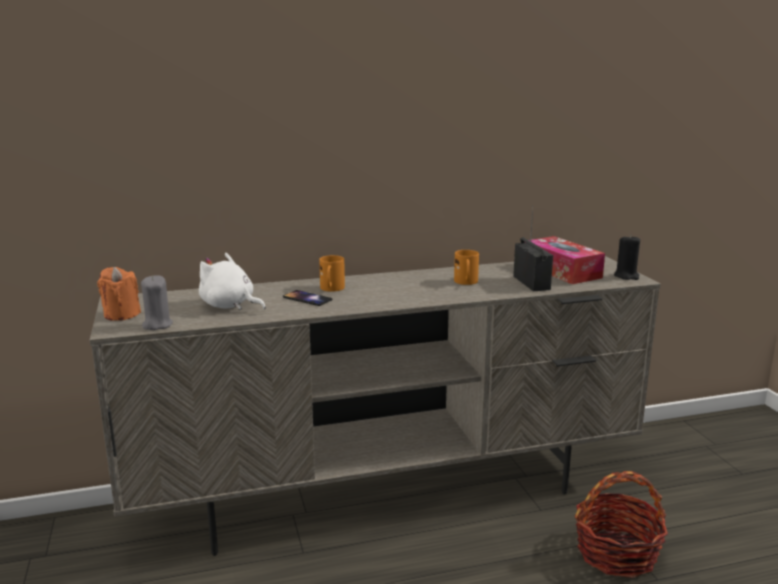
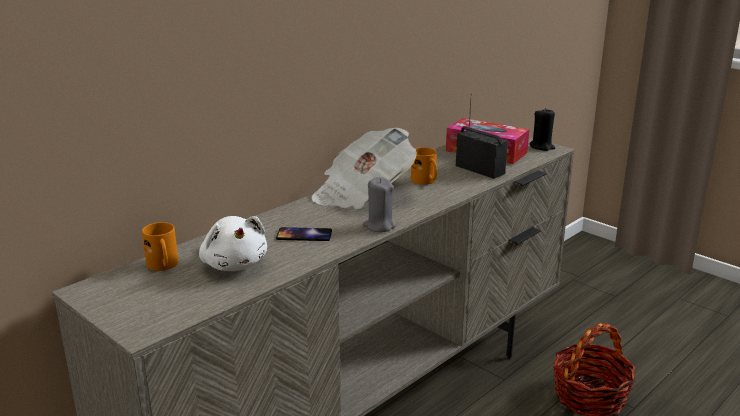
camera: 30 degrees left, 5 degrees up
orange candle [97,267,141,321] -> none
grey candle [141,275,173,330] -> grey candle moved to [363,177,396,232]
white plush toy [199,253,266,310] -> white plush toy turned 120 degrees counterclockwise [199,216,267,271]
orange mug [319,255,345,292] -> orange mug moved to [142,222,178,271]
none -> newspaper [311,128,417,209]

